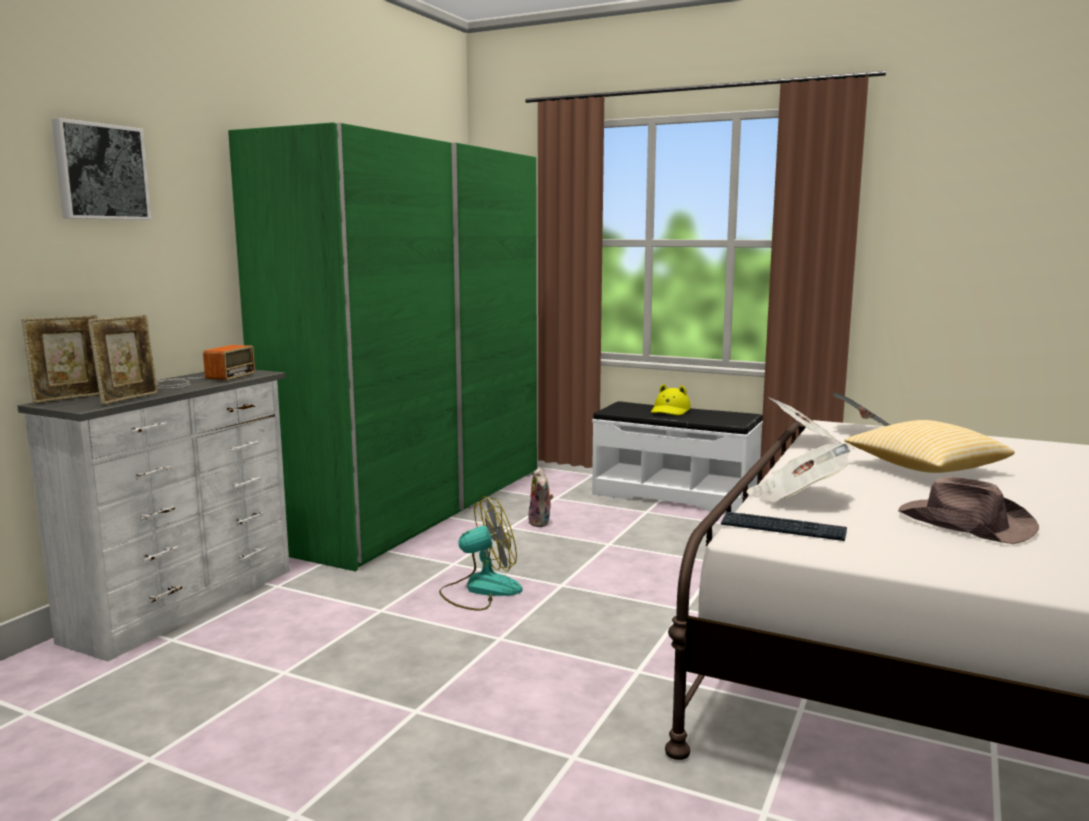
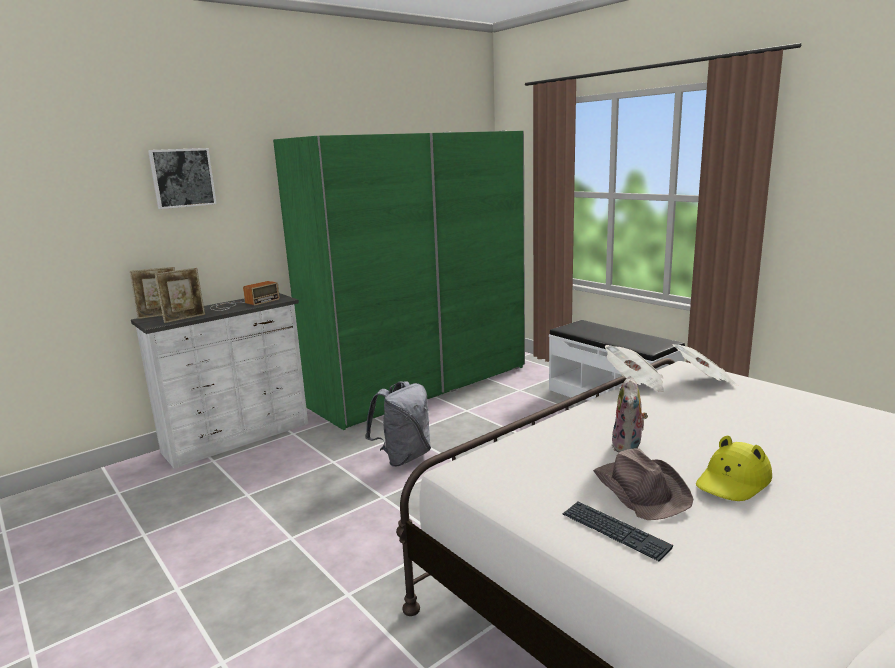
camera: 25 degrees right, 5 degrees up
fan [439,496,522,611] -> grey backpack [365,381,431,467]
plush toy [528,467,554,527] -> plush toy moved to [612,376,648,453]
yellow hat [651,384,691,416] -> yellow hat moved to [696,435,772,501]
keyboard [721,512,847,541] -> keyboard moved to [562,502,673,562]
newspaper [746,443,855,503] -> none
pillow [844,420,1015,473] -> none

